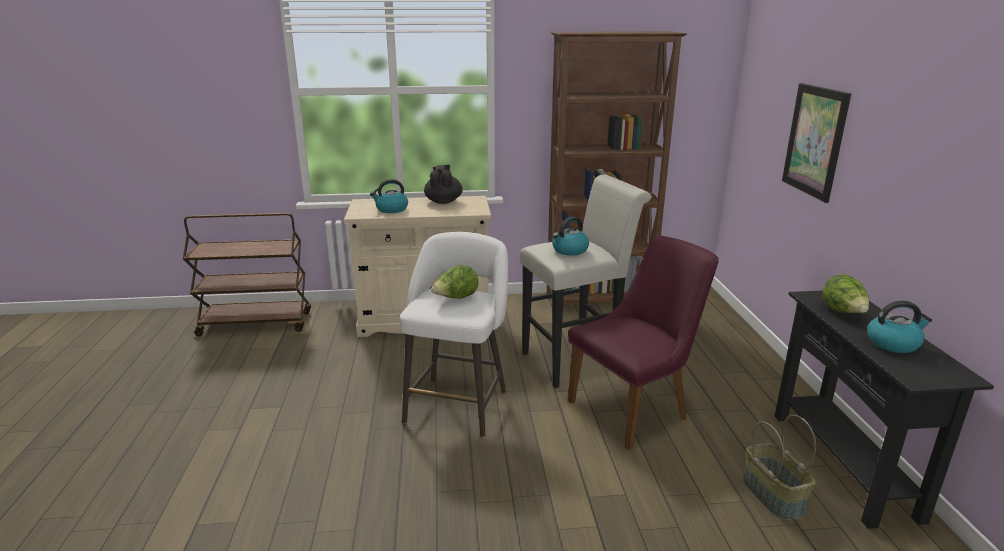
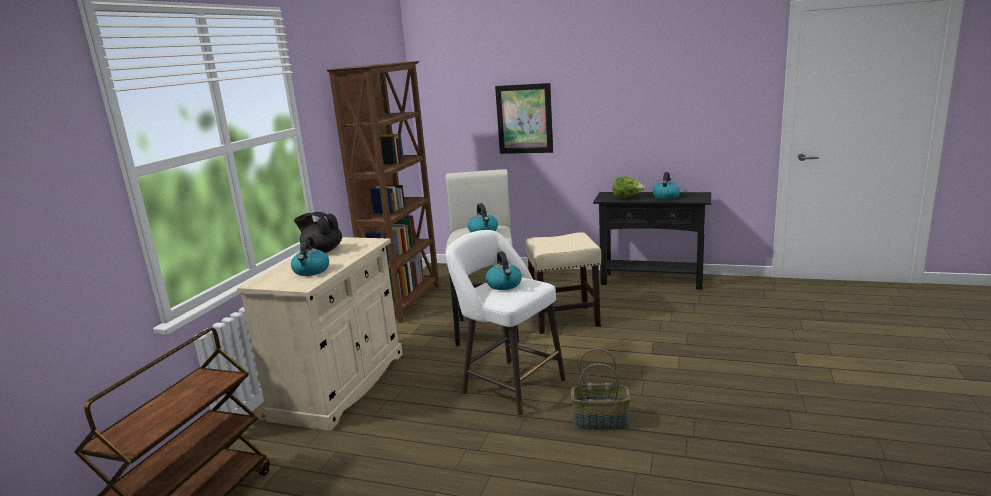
camera: 65 degrees left, 5 degrees down
lettuce [431,265,478,299] -> kettle [486,251,522,290]
purple chair [568,235,719,450] -> beige stool [525,232,601,334]
basket [743,415,816,520] -> basket moved to [571,348,631,430]

